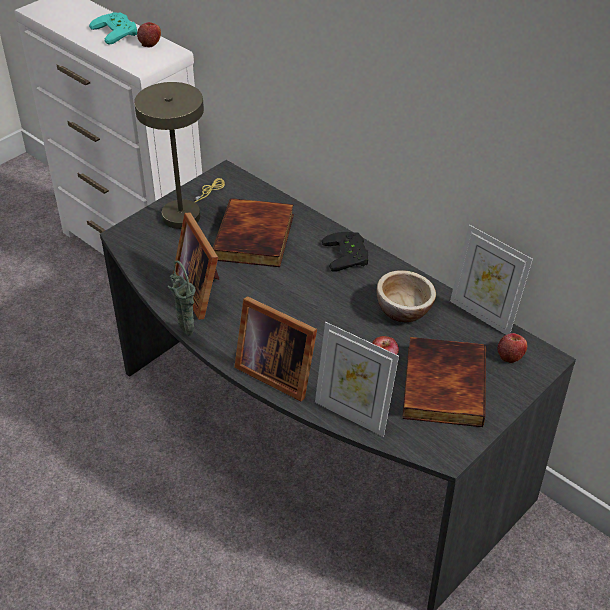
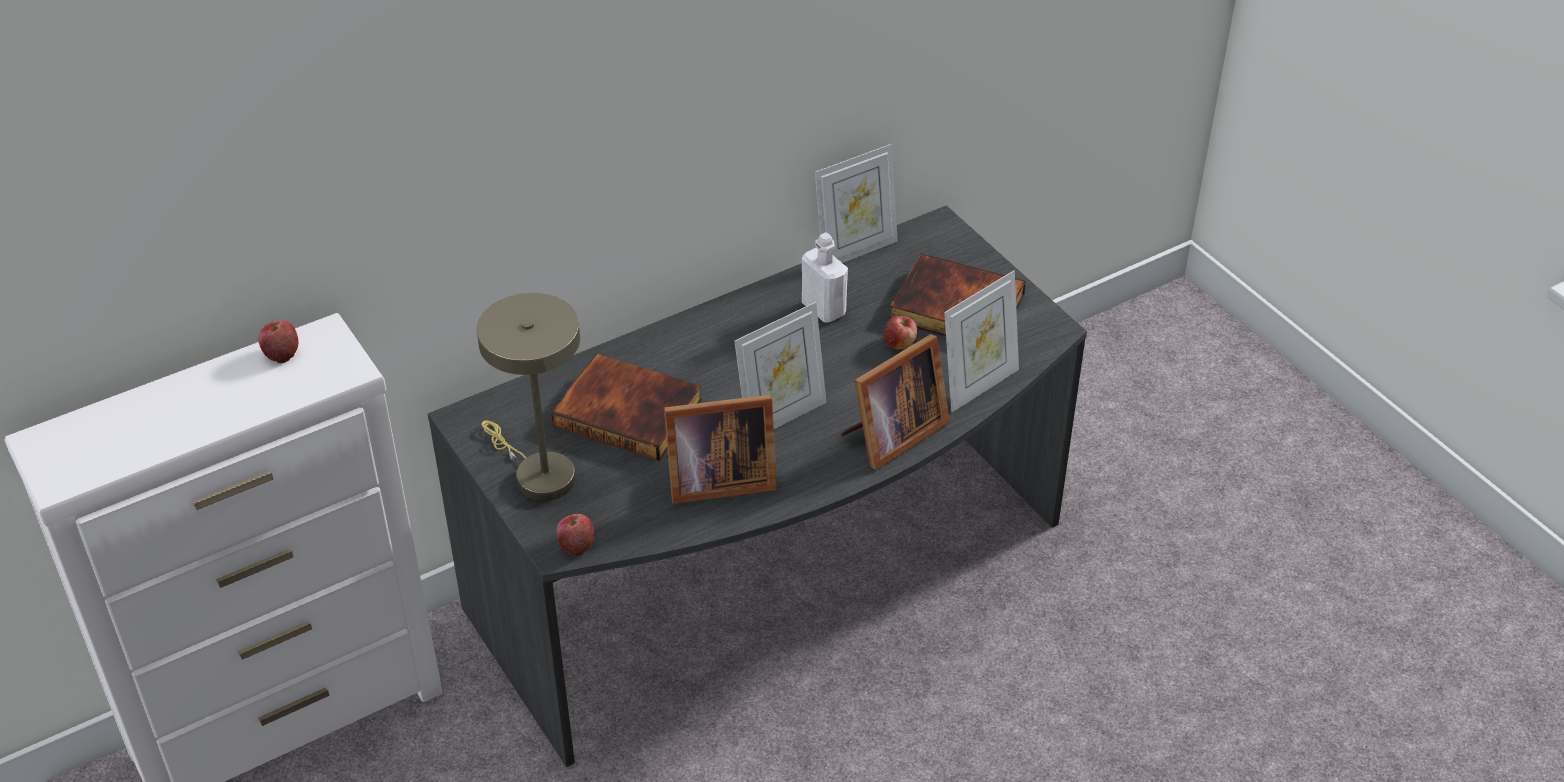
camera: 75 degrees left, 0 degrees up
turquoise game controller [89,12,137,45] -> none
green vase [168,260,196,336] -> none
black game controller [322,232,368,272] -> none
bowl [377,270,436,322] -> white bottle [802,233,848,323]
apple [497,333,527,363] -> apple moved to [556,514,594,556]
none -> picture frame [734,302,827,429]

